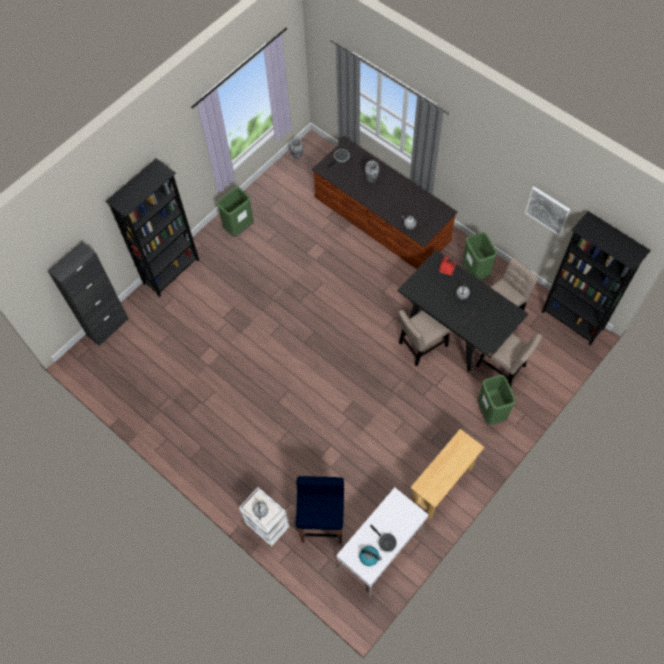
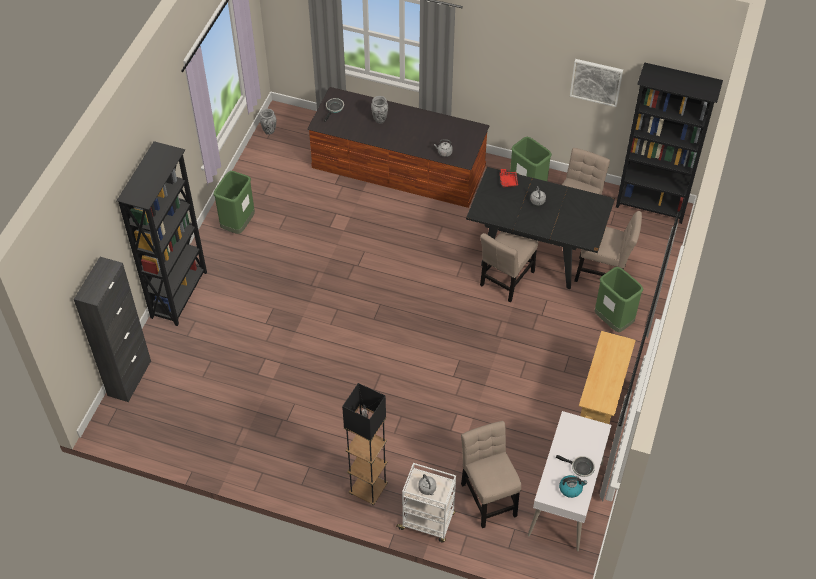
camera: 25 degrees left, 10 degrees down
blue stool [296,476,344,544] -> beige chair [461,421,521,528]
none -> black floor lamp [342,383,388,505]

